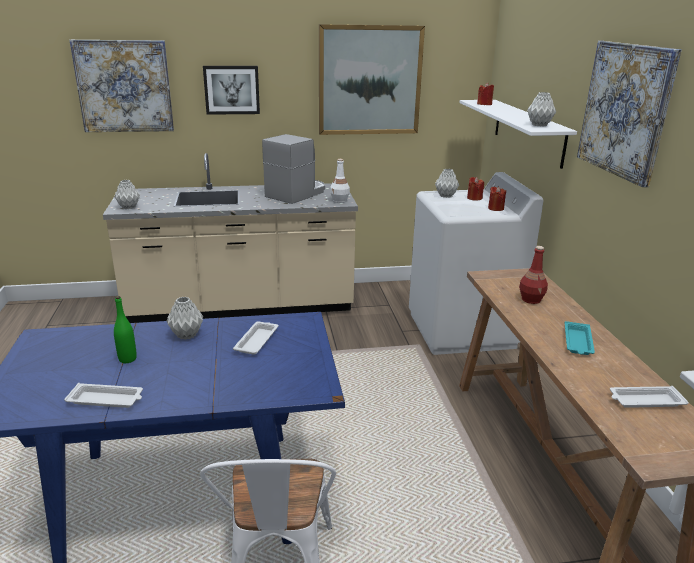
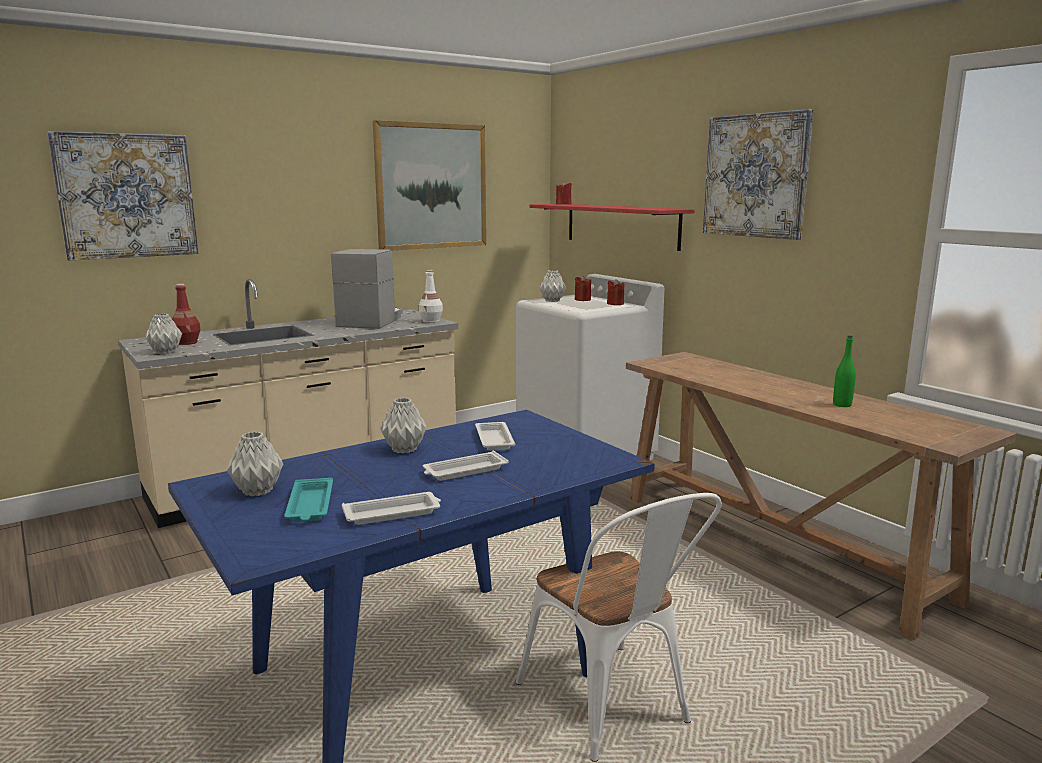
camera: 25 degrees left, 10 degrees down
green bottle [114,296,137,363] -> green bottle moved to [833,336,856,407]
picture [203,66,260,115] -> none
white shelf [460,100,577,169] -> red shelf [529,204,695,251]
red bottle [519,246,548,304] -> red bottle moved to [172,284,201,345]
grey vase [527,92,556,127] -> grey vase moved to [227,431,283,496]
turquoise tray [565,321,595,355] -> turquoise tray moved to [284,478,333,522]
white tray [610,386,689,408] -> white tray moved to [423,451,509,481]

